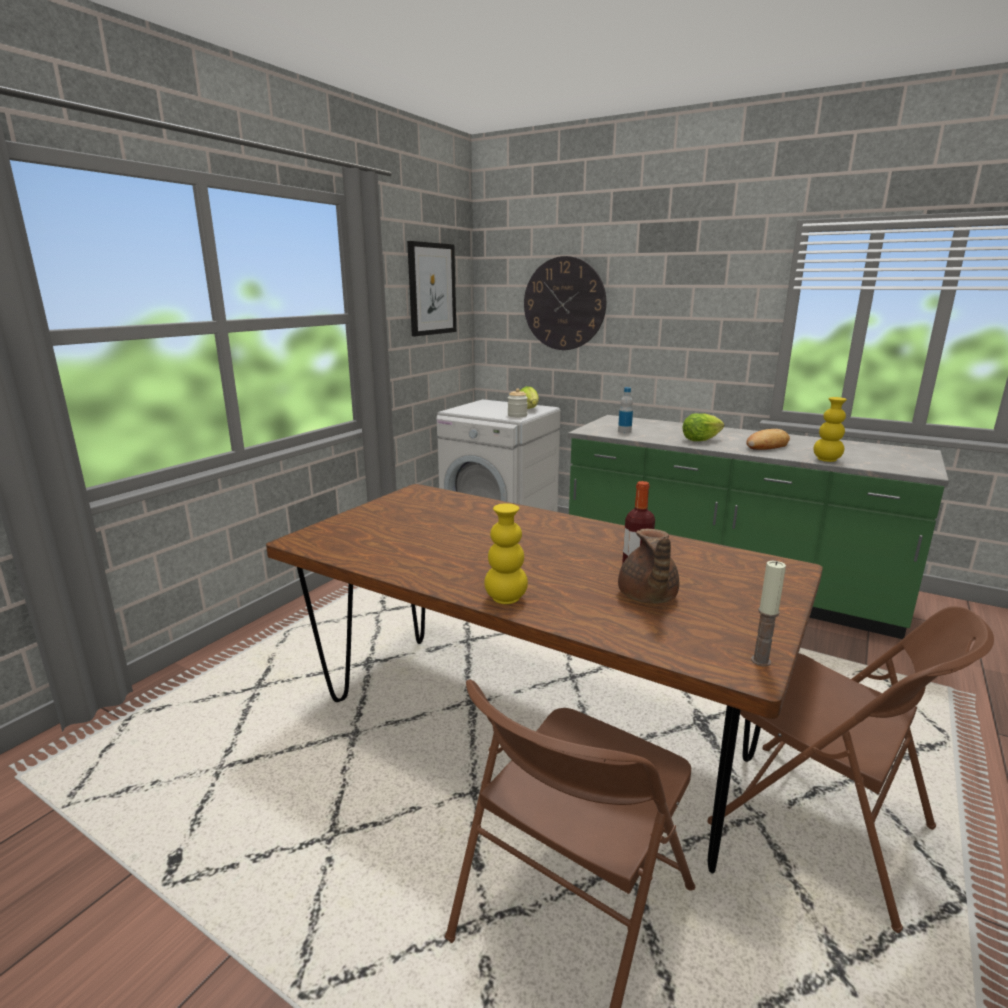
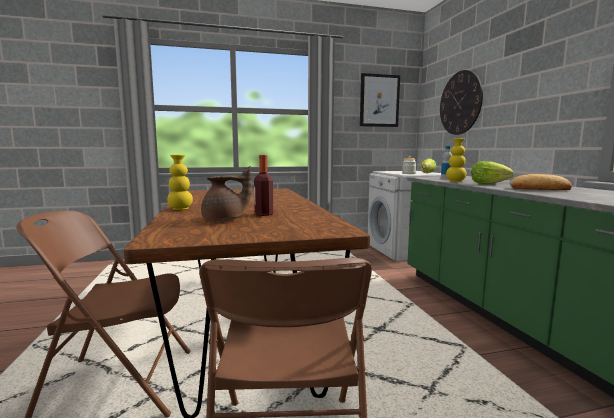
camera: 45 degrees right, 10 degrees down
brown teapot [618,529,679,604] -> brown teapot turned 150 degrees counterclockwise [201,166,252,221]
candle [751,561,786,666] -> none
yellow vase [813,397,847,462] -> yellow vase moved to [446,138,467,182]

